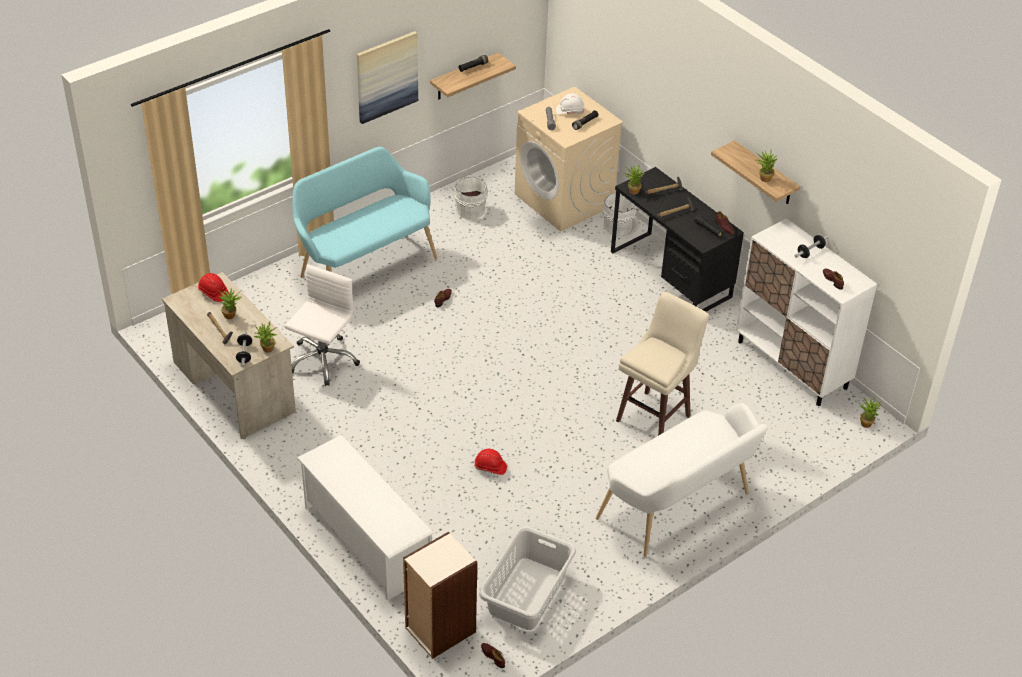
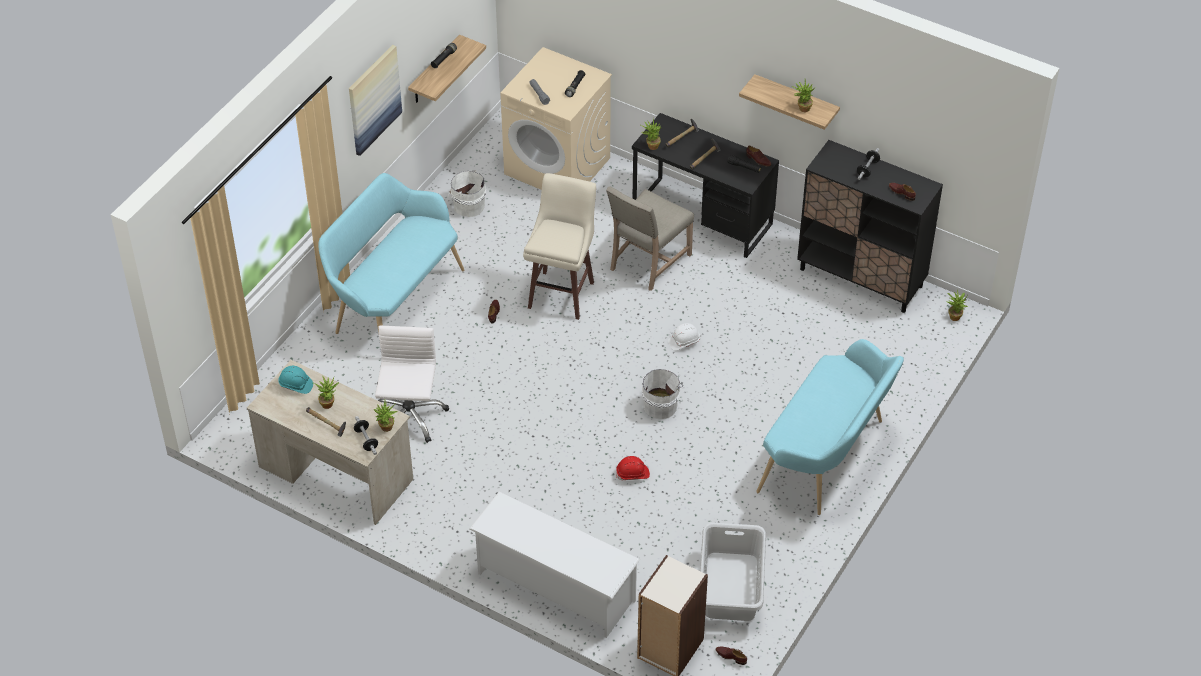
camera: 20 degrees left, 5 degrees up
red hard hat [198,273,229,302] -> turquoise hard hat [278,366,313,394]
white hard hat [556,93,584,114] -> white hard hat moved to [668,323,700,350]
white bench [596,403,768,557] -> turquoise bench [756,339,904,515]
white bucket [603,193,639,236] -> white bucket moved to [642,369,683,419]
beige stool [616,292,709,436] -> beige stool moved to [523,173,596,320]
white cabinet [736,218,877,406] -> black cabinet [797,140,943,313]
none -> beige chair [606,186,694,291]

